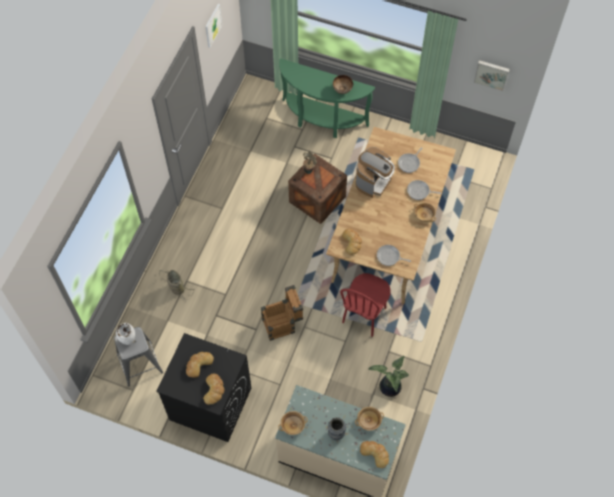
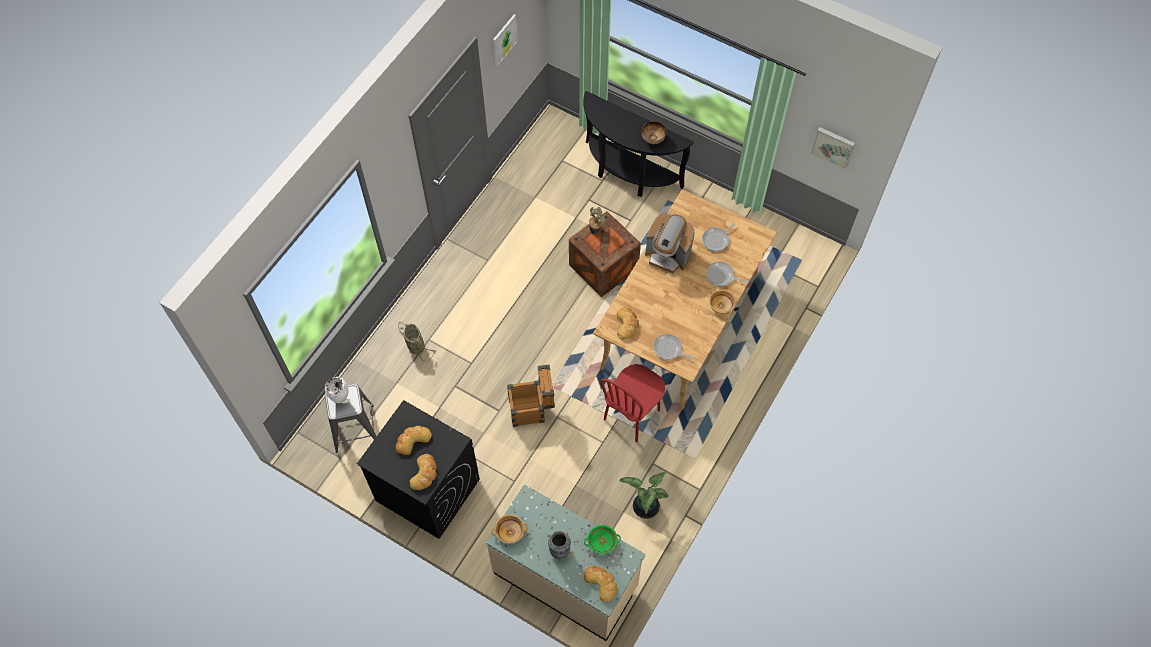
camera: 10 degrees right, 0 degrees up
green console table [279,58,375,138] -> black console table [583,91,694,197]
beige bowl [355,407,384,431] -> green bowl [584,525,621,554]
coffee machine [356,147,395,198] -> coffee machine turned 75 degrees clockwise [645,214,695,274]

